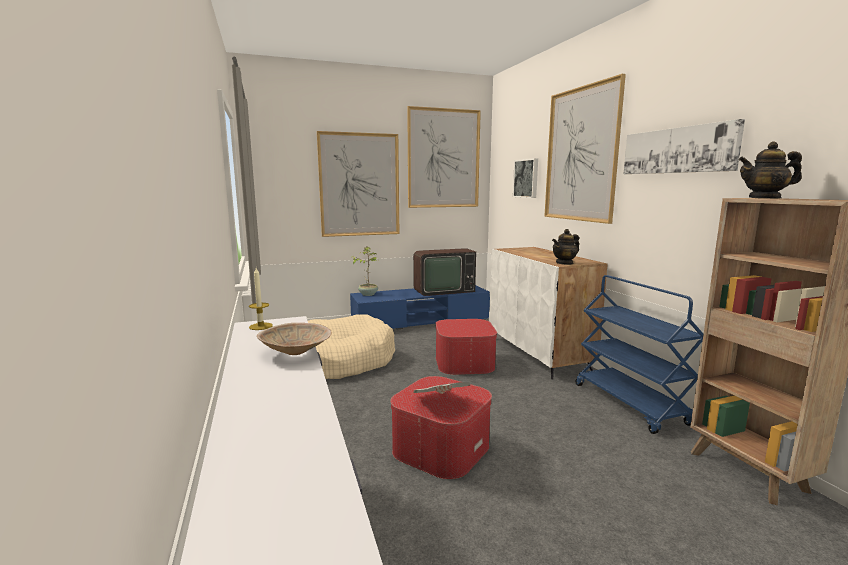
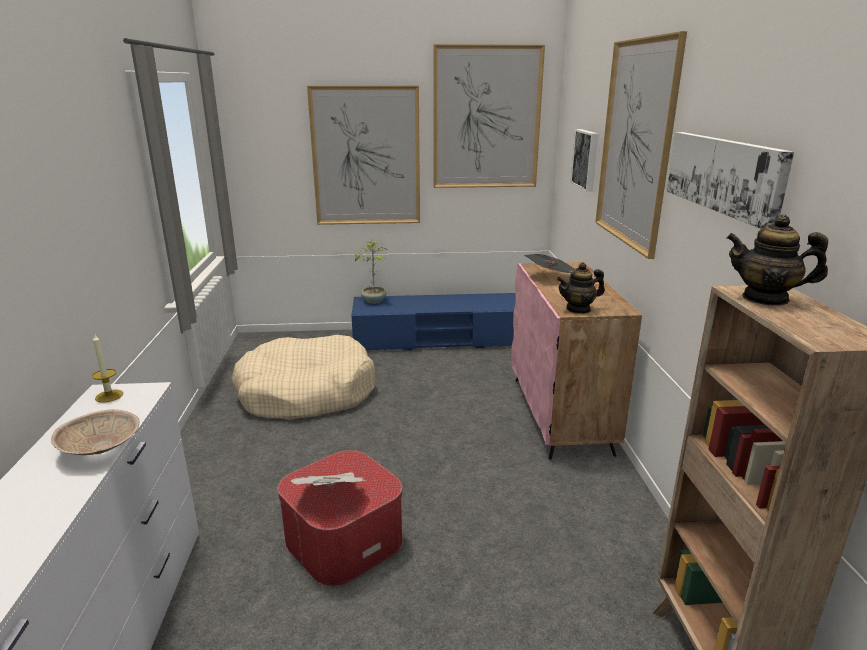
camera: 15 degrees right, 10 degrees up
television [413,248,476,296] -> none
ottoman [435,319,497,375] -> none
white cabinet [489,247,607,379] -> pink cabinet [511,262,642,460]
blue cart [576,275,703,434] -> none
none -> newspaper [524,254,574,273]

